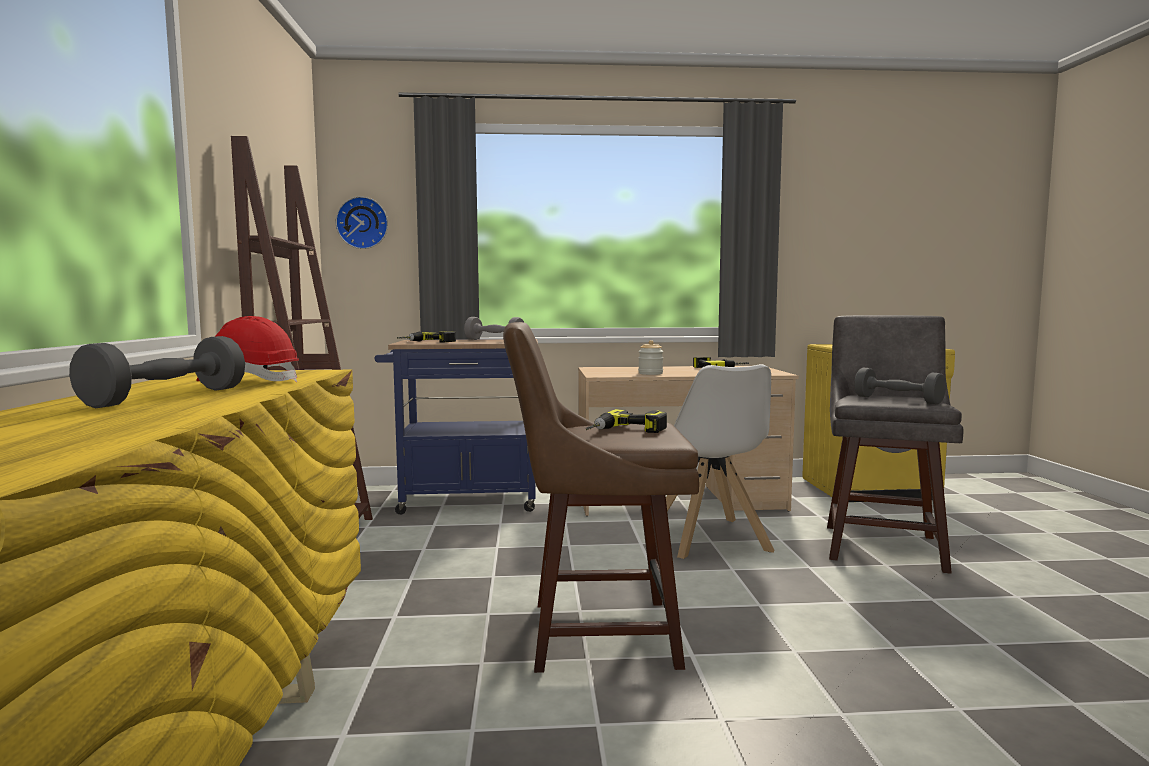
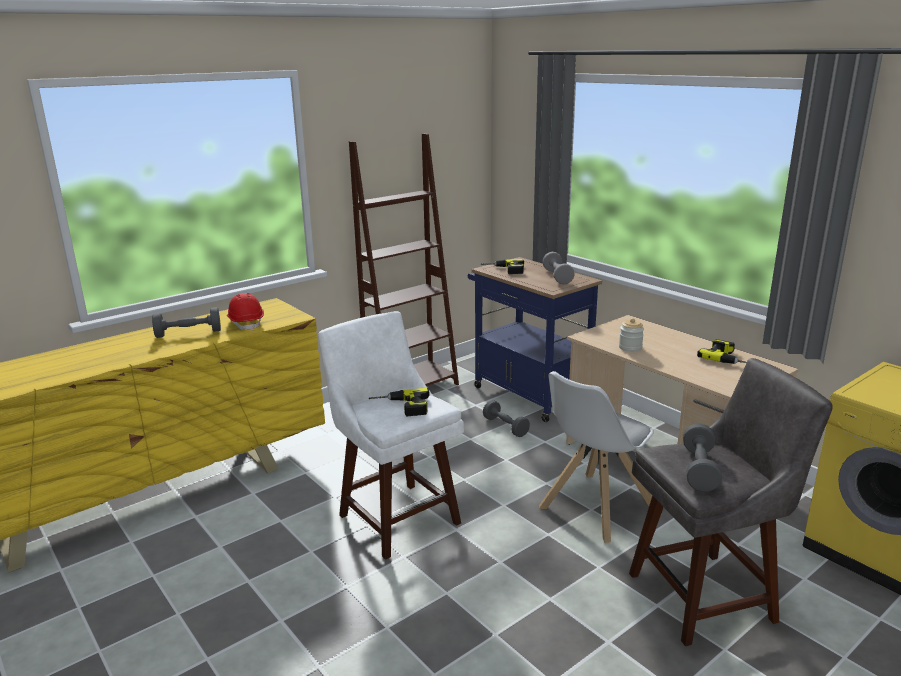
camera: 55 degrees right, 15 degrees up
wall clock [336,196,388,249] -> none
brown stool [503,322,699,673] -> white stool [318,311,464,560]
none -> grey dumbbell [483,400,530,437]

